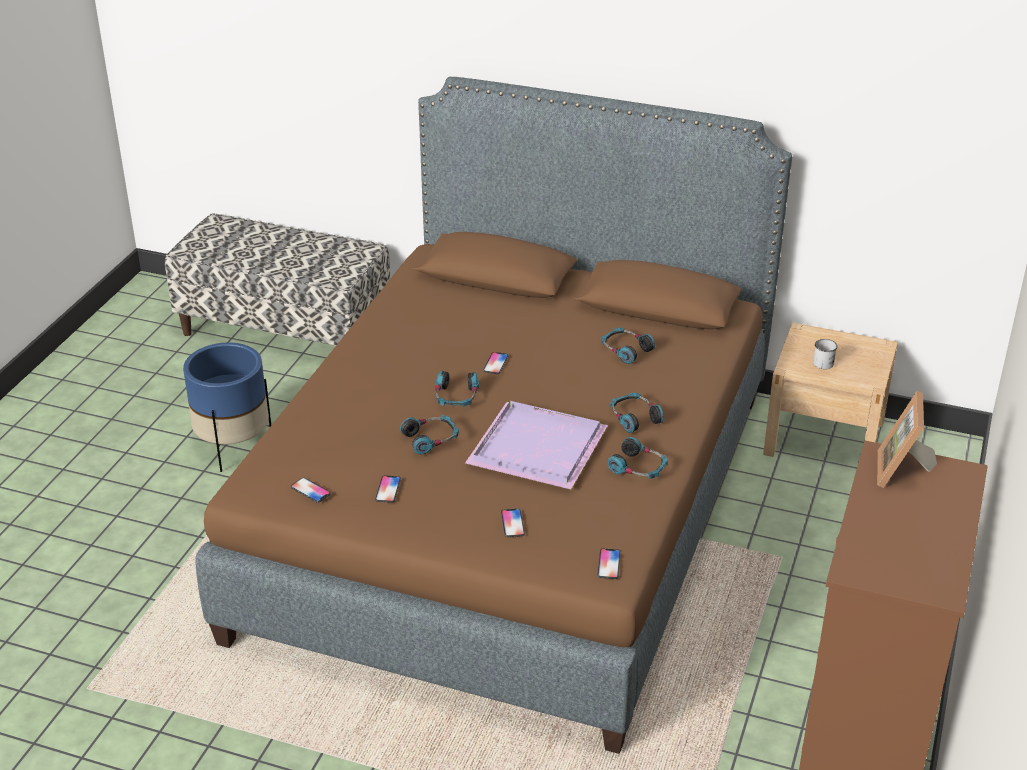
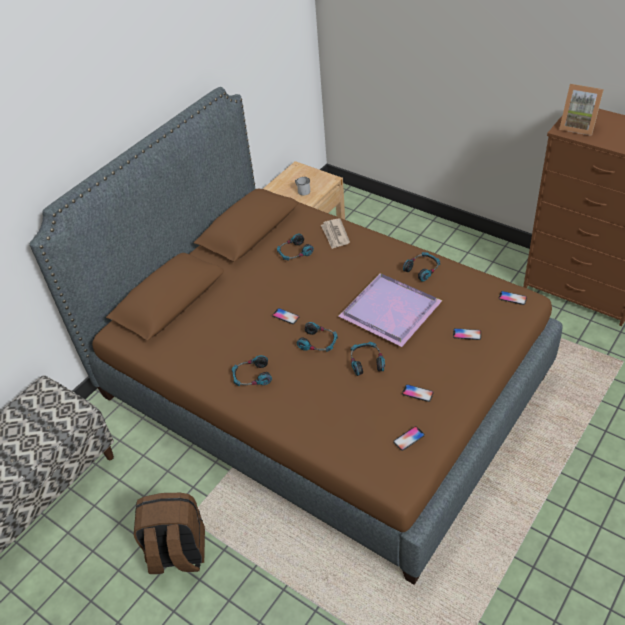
camera: 70 degrees left, 10 degrees up
blue planter [183,342,271,472] -> brown backpack [134,493,205,574]
headphones [610,393,664,433] -> headphones moved to [232,355,272,386]
none -> newspaper [321,218,350,249]

